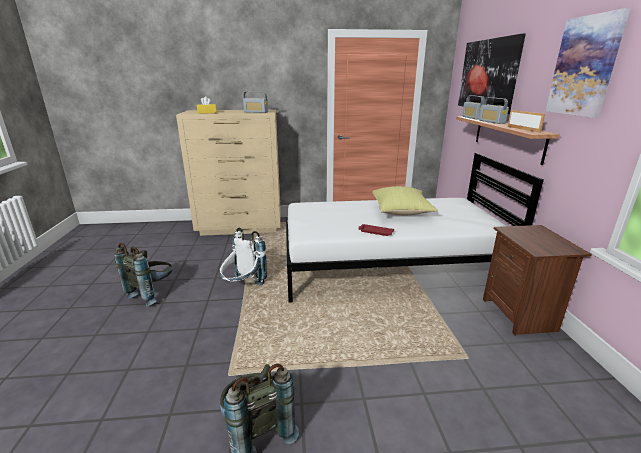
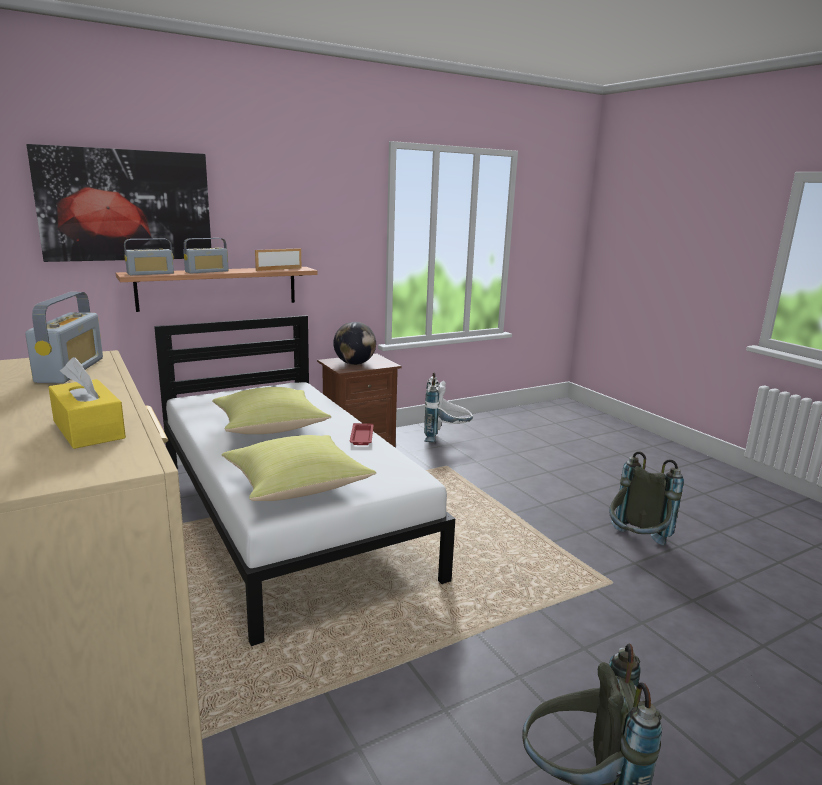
camera: 115 degrees left, 5 degrees down
white backpack [220,227,267,285] -> white backpack moved to [424,372,473,442]
picture [545,8,630,118] -> none
none -> yellow pillow [222,435,376,501]
none -> globe [333,322,376,365]

